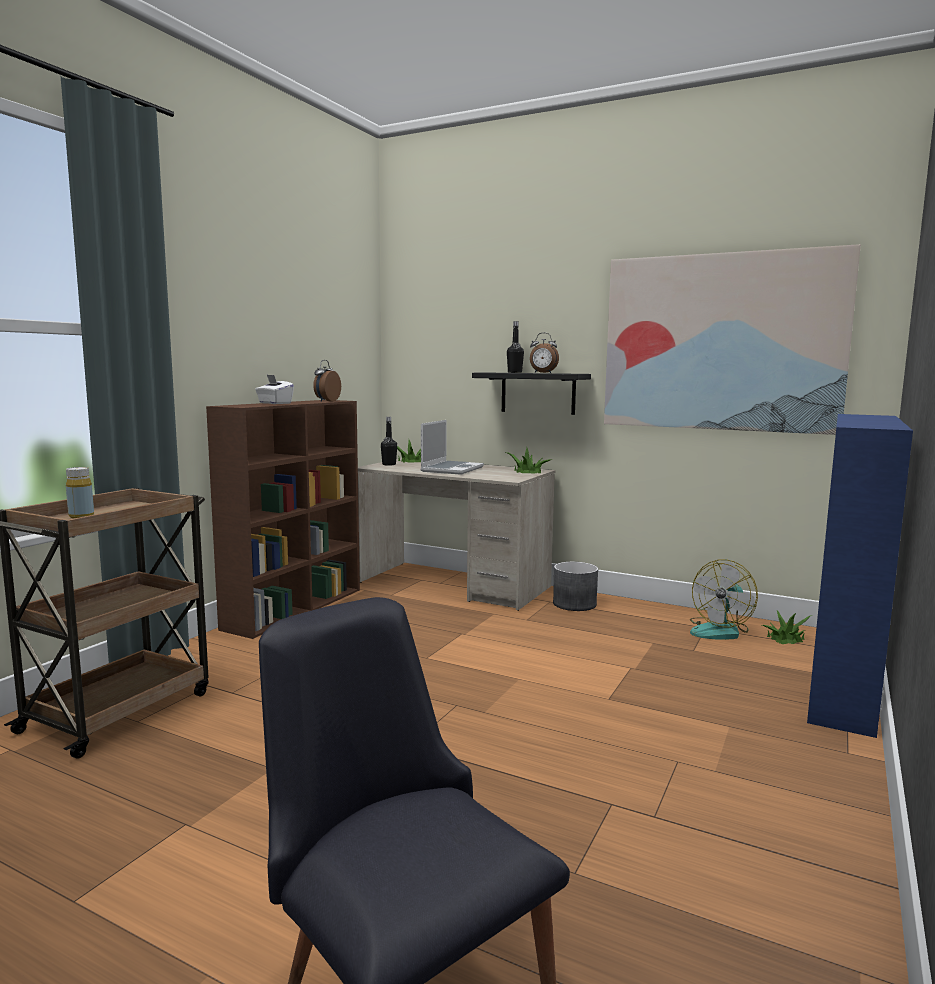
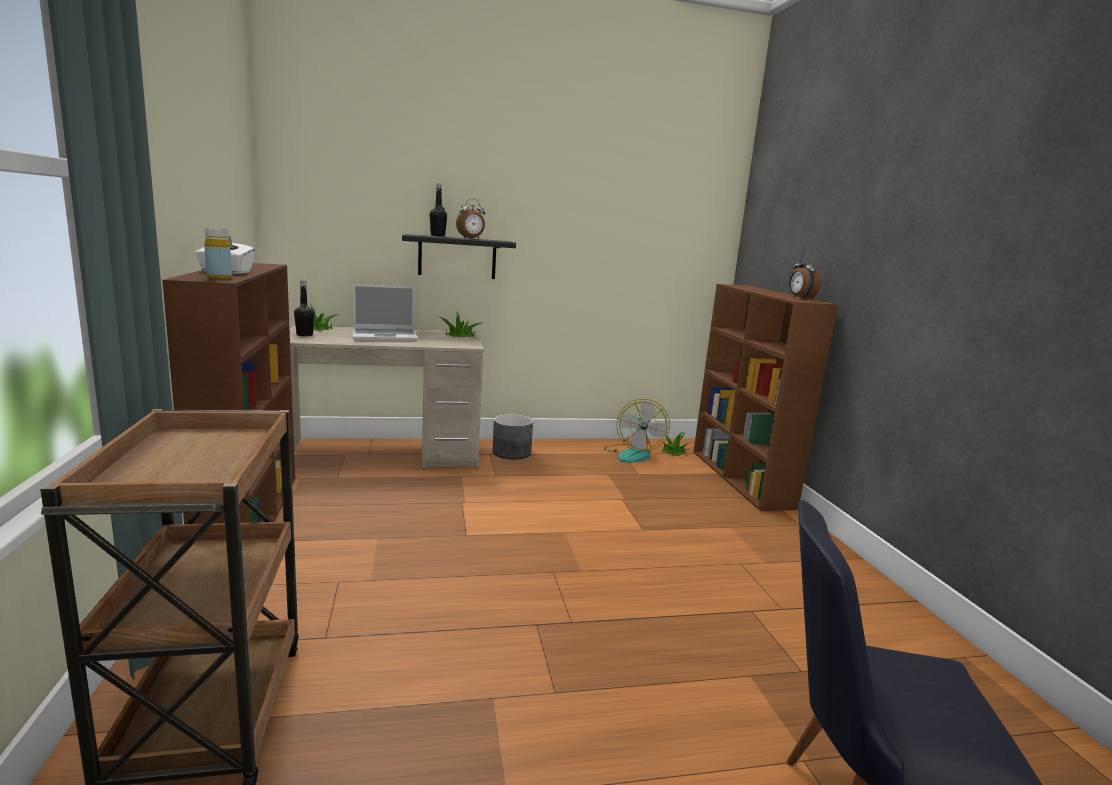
camera: 40 degrees left, 5 degrees up
yellow bottle [66,467,94,518] -> yellow bottle moved to [204,228,232,279]
alarm clock [313,360,341,402] -> alarm clock moved to [789,255,822,300]
laptop [420,420,484,475] -> laptop turned 90 degrees clockwise [353,284,418,342]
picture [604,244,861,435] -> none
blue bookcase [807,414,913,738] -> brown bookcase [694,284,837,511]

